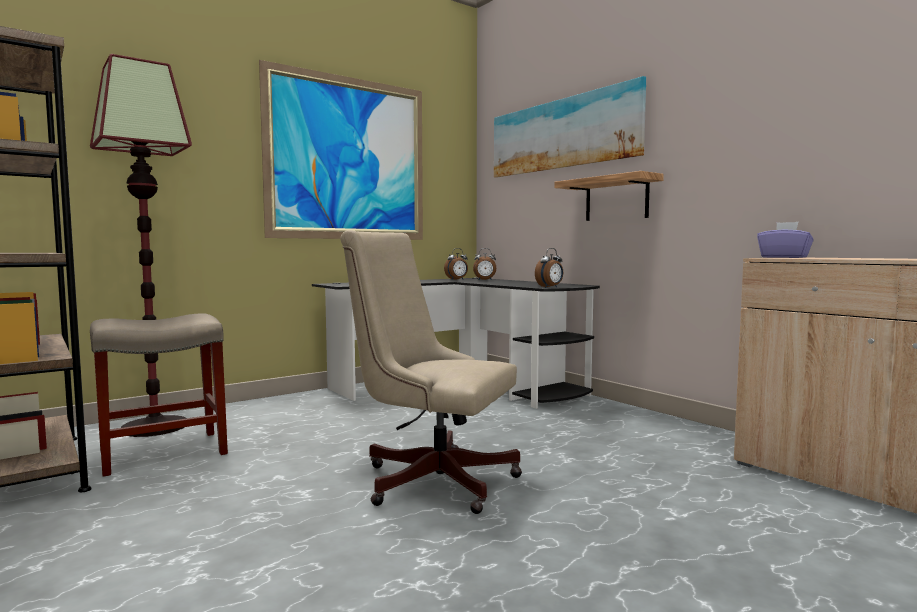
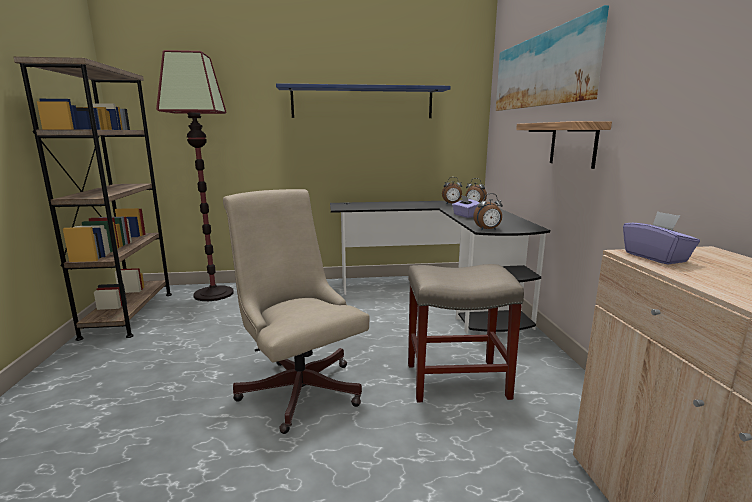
camera: 30 degrees right, 10 degrees up
beige stool [90,313,228,477] -> beige stool moved to [408,264,524,402]
picture [259,60,423,240] -> blue shelf [276,83,451,118]
none -> purple tissue box [452,195,479,218]

